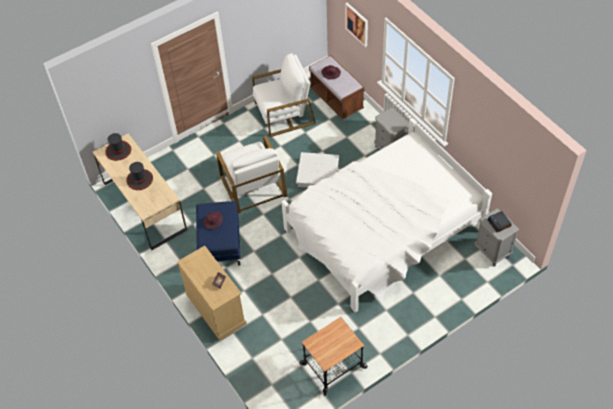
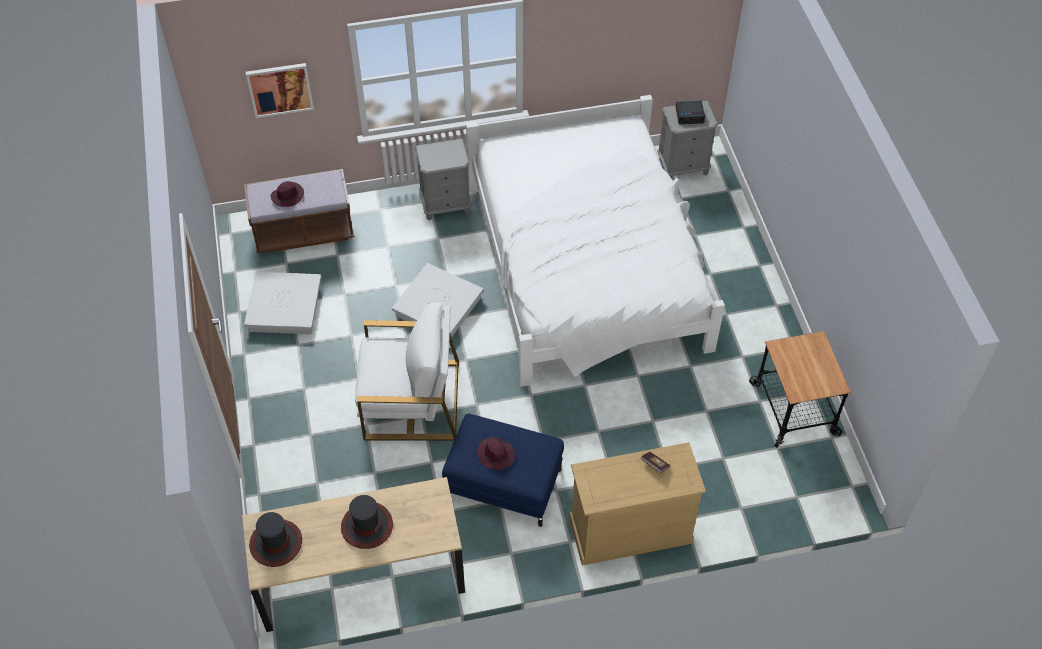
camera: 70 degrees left, 0 degrees up
white armchair [252,53,316,137] -> white storage box [244,272,321,334]

